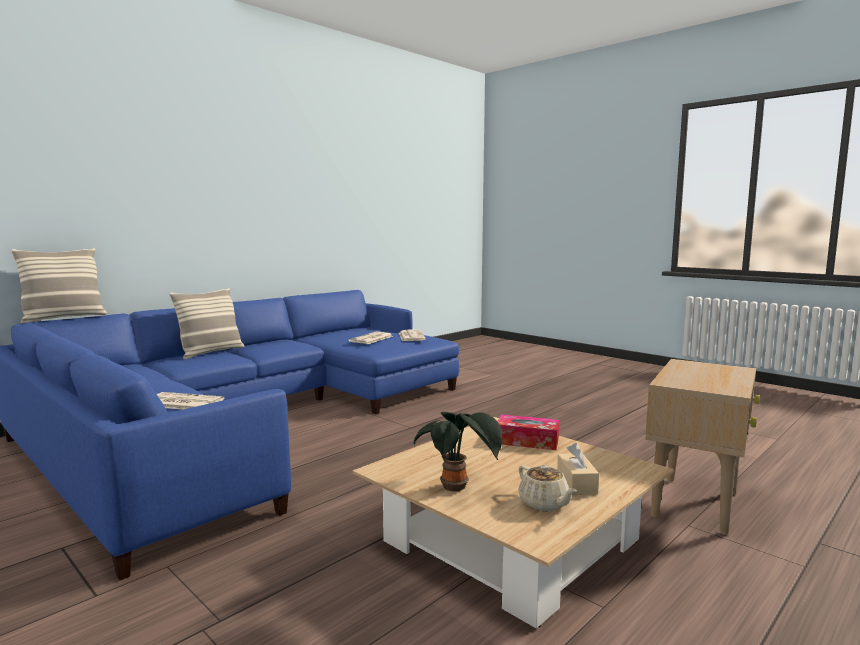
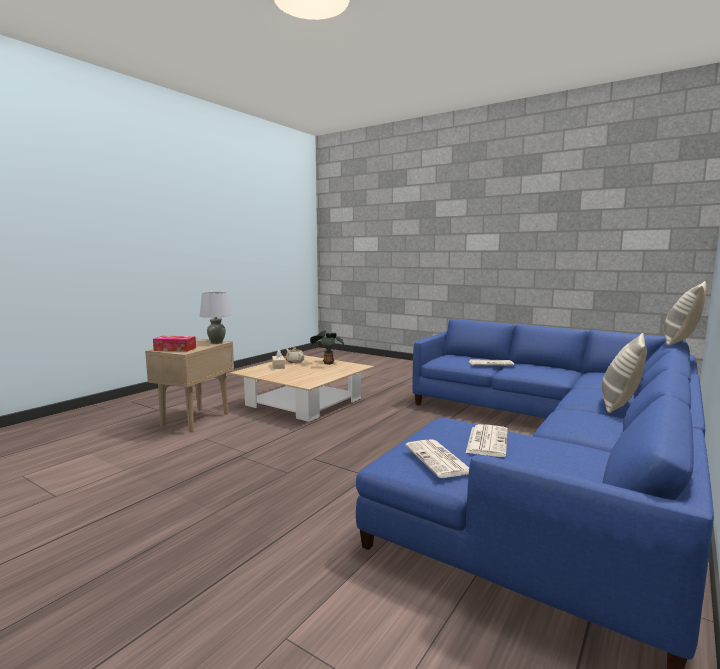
camera: 170 degrees right, 0 degrees up
tissue box [497,414,559,450] -> tissue box moved to [153,336,196,352]
none -> grey table lamp [200,292,231,344]

